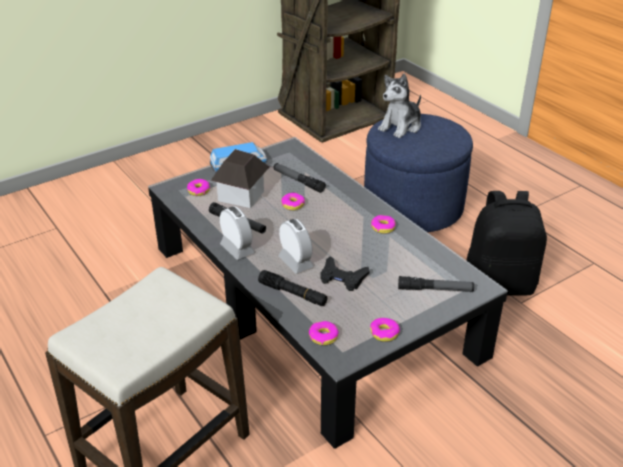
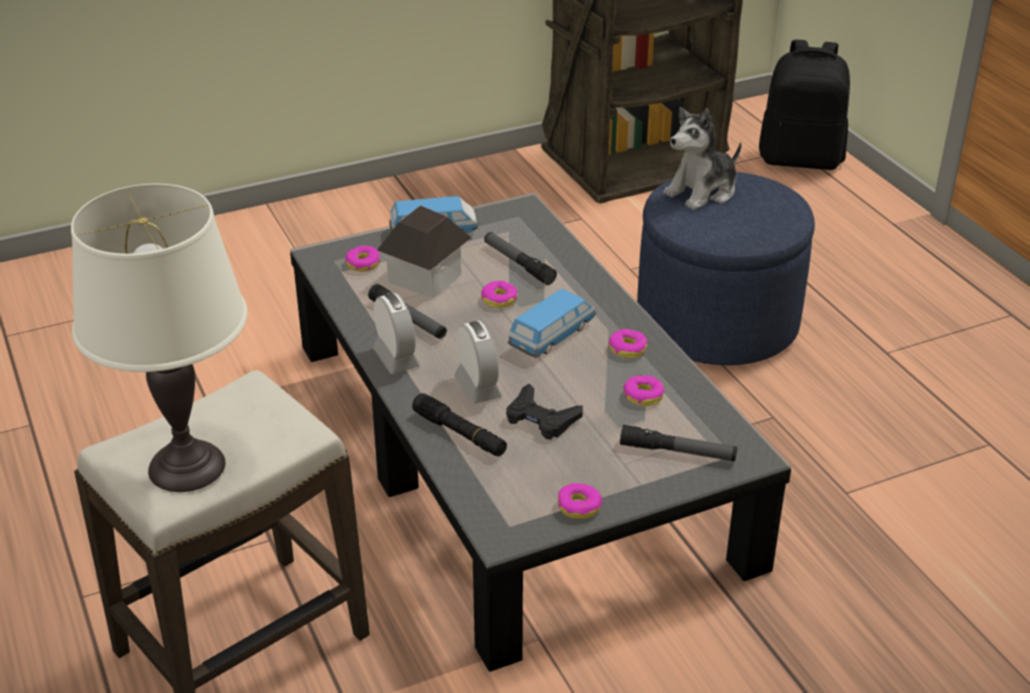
camera: 10 degrees right, 0 degrees up
donut [309,321,339,345] -> donut moved to [623,376,664,406]
black backpack [466,191,547,295] -> black backpack moved to [759,40,850,170]
none -> white table lamp [71,184,247,492]
none -> toy car [508,289,596,358]

